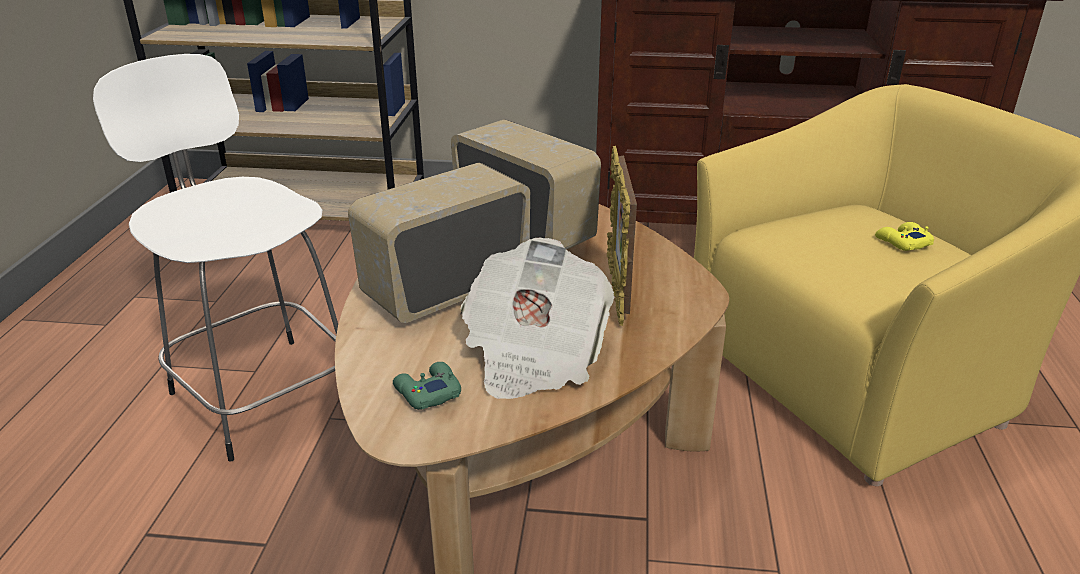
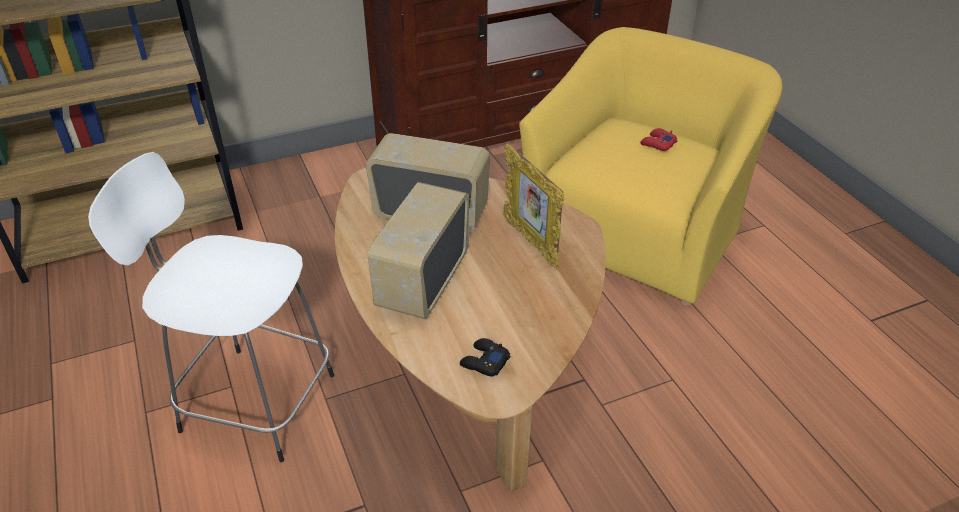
camera: 30 degrees left, 10 degrees up
green game controller [393,362,461,409] -> black game controller [460,338,510,377]
newspaper [460,238,615,399] -> none
yellow game controller [875,222,934,251] -> red game controller [640,128,678,151]

